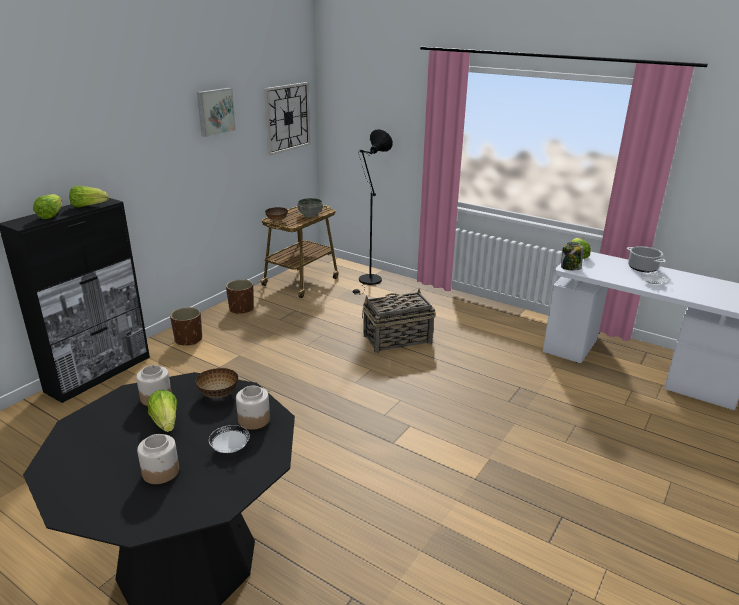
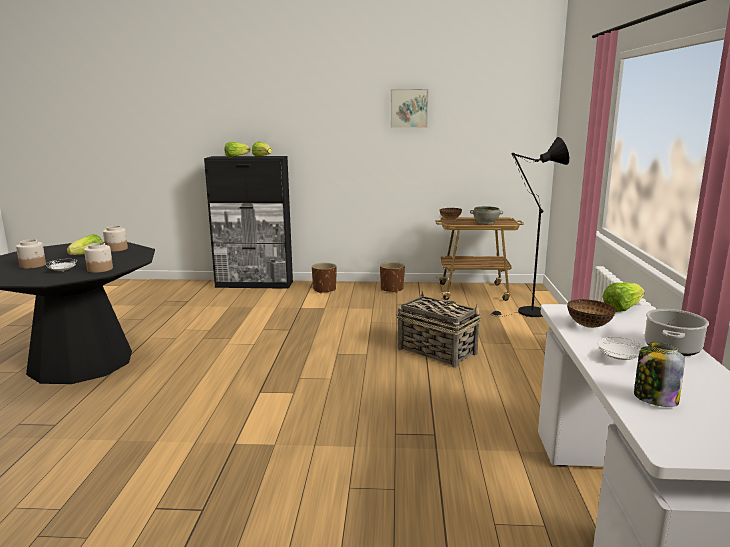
camera: 60 degrees right, 10 degrees down
bowl [196,368,238,398] -> bowl moved to [567,299,616,328]
wall clock [264,82,310,155] -> none
jar [561,242,583,270] -> jar moved to [634,342,685,407]

